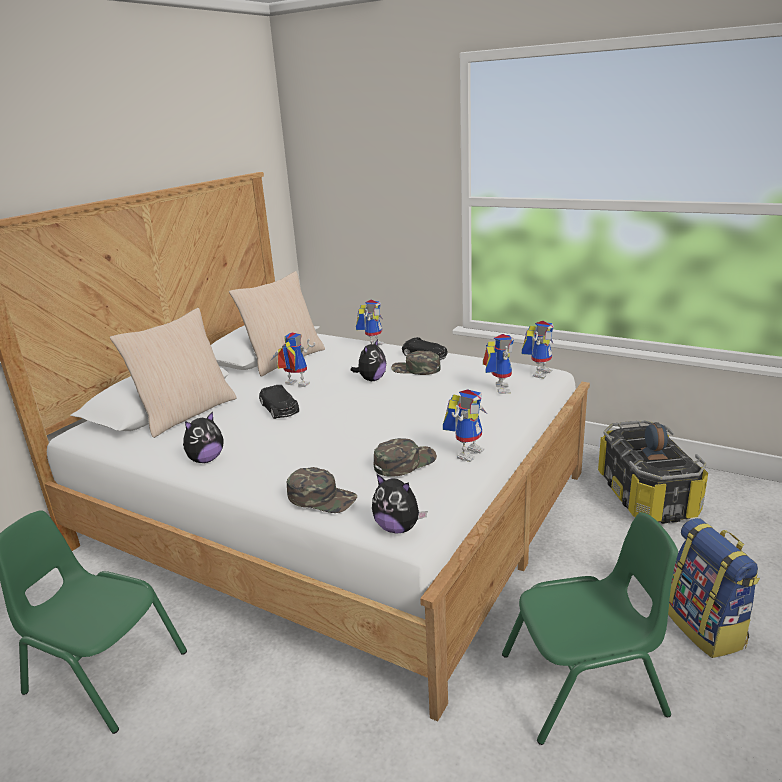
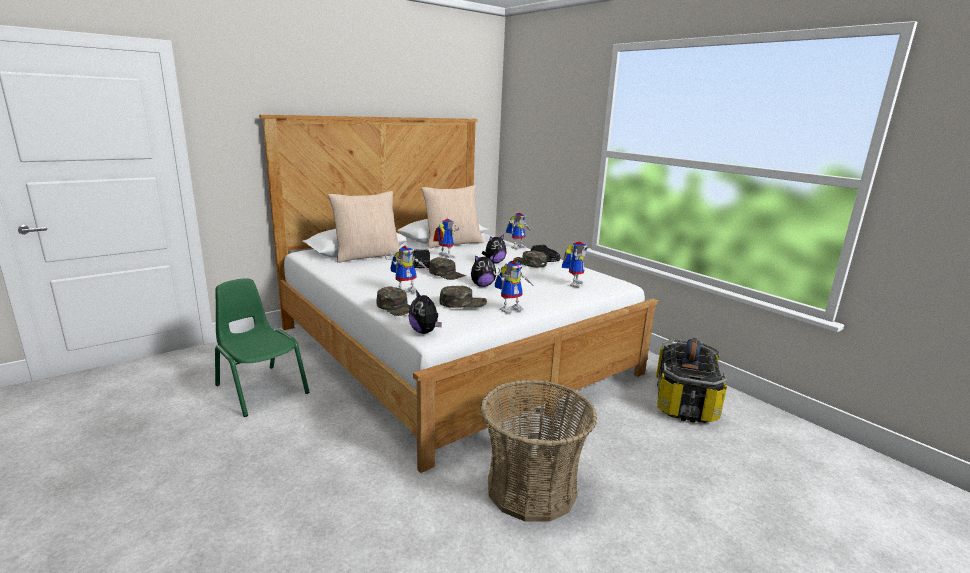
camera: 20 degrees right, 5 degrees down
plush toy [183,411,224,463] -> plush toy moved to [471,254,496,287]
green chair [502,512,678,745] -> basket [480,379,597,522]
toy robot [522,321,554,379] -> toy robot moved to [385,246,427,293]
backpack [668,518,760,658] -> none
none -> green cap [429,257,466,280]

